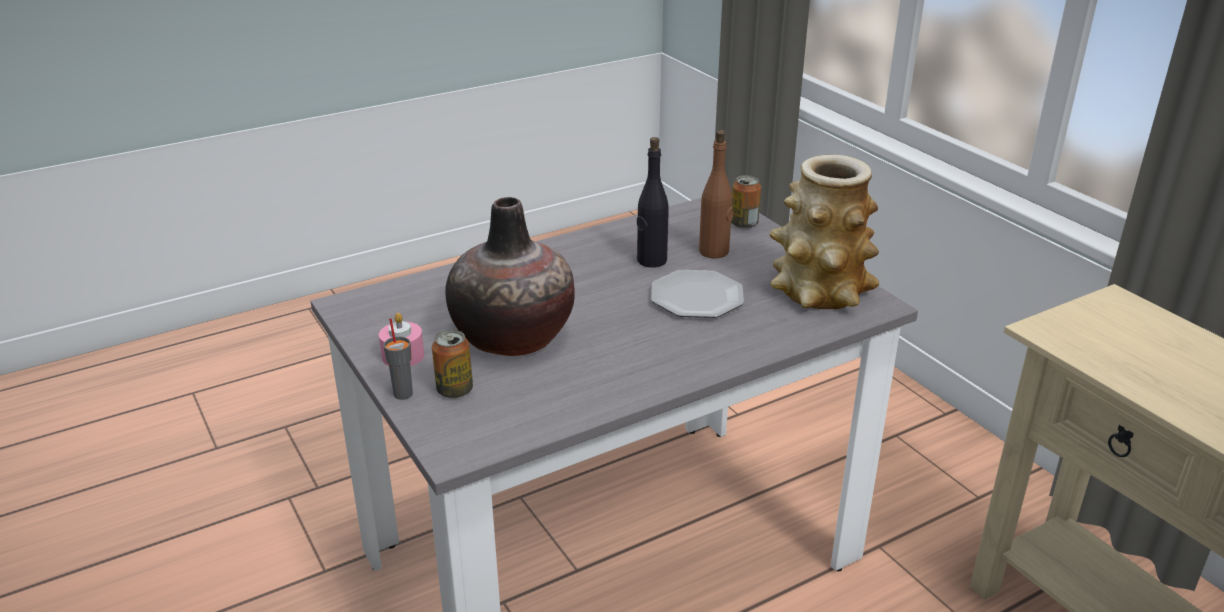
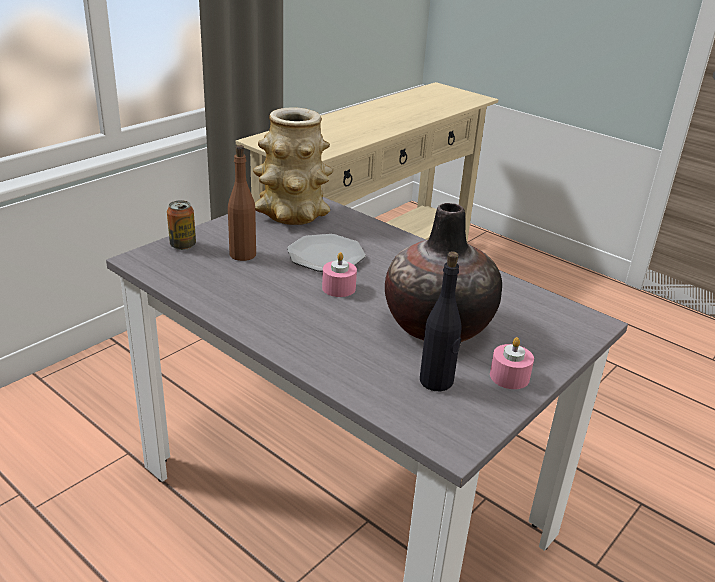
camera: 110 degrees left, 0 degrees up
grey cup [383,318,413,400] -> none
can [432,330,473,398] -> none
black bottle [637,137,669,267] -> black bottle moved to [420,251,462,391]
none -> pink candle [322,252,357,297]

